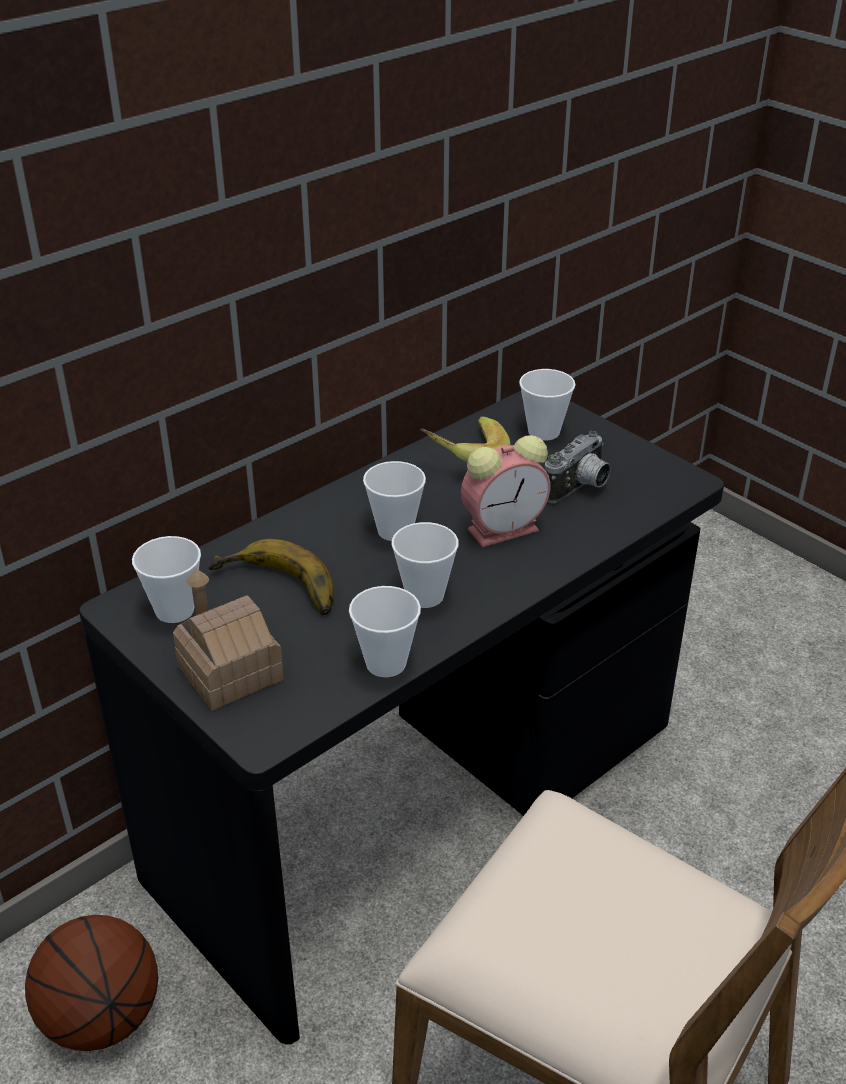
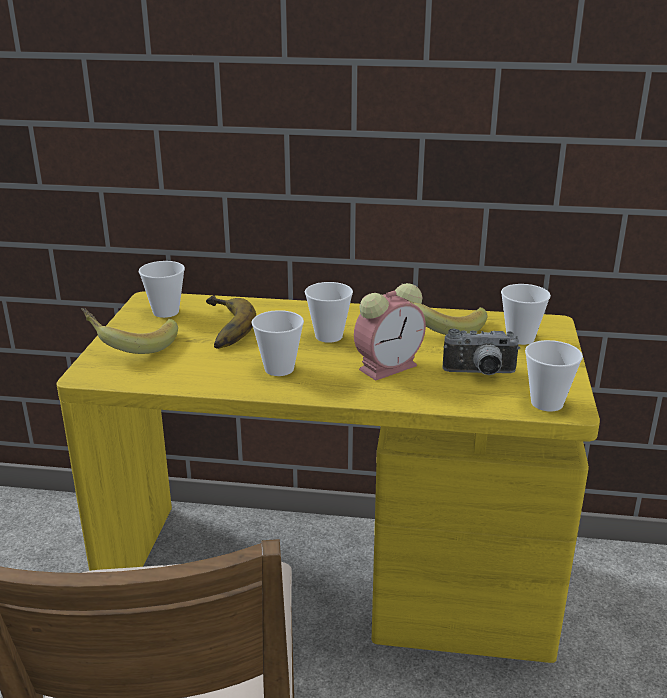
camera: 50 degrees right, 10 degrees down
basketball [25,915,158,1051] -> none
black desk [79,391,724,1045] -> yellow desk [56,292,600,663]
toy house [173,569,284,711] -> banana [81,308,178,354]
cup [349,586,421,677] -> cup moved to [525,340,583,412]
alarm clock [461,435,551,547] -> alarm clock turned 60 degrees counterclockwise [354,283,426,381]

